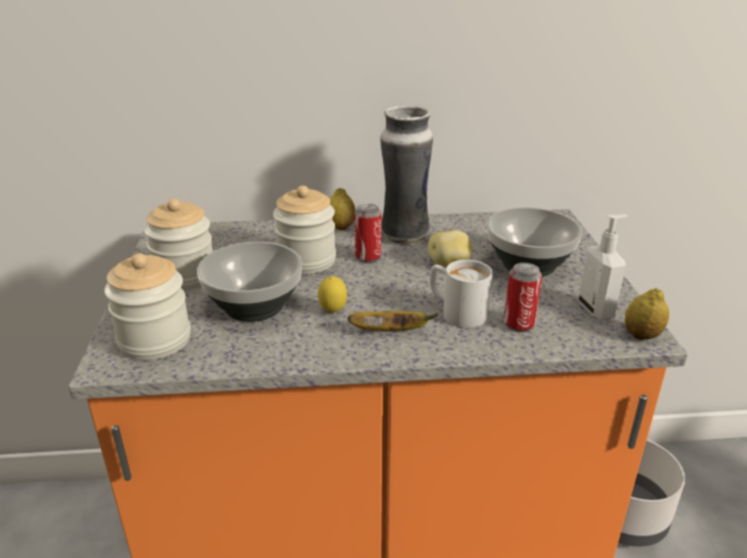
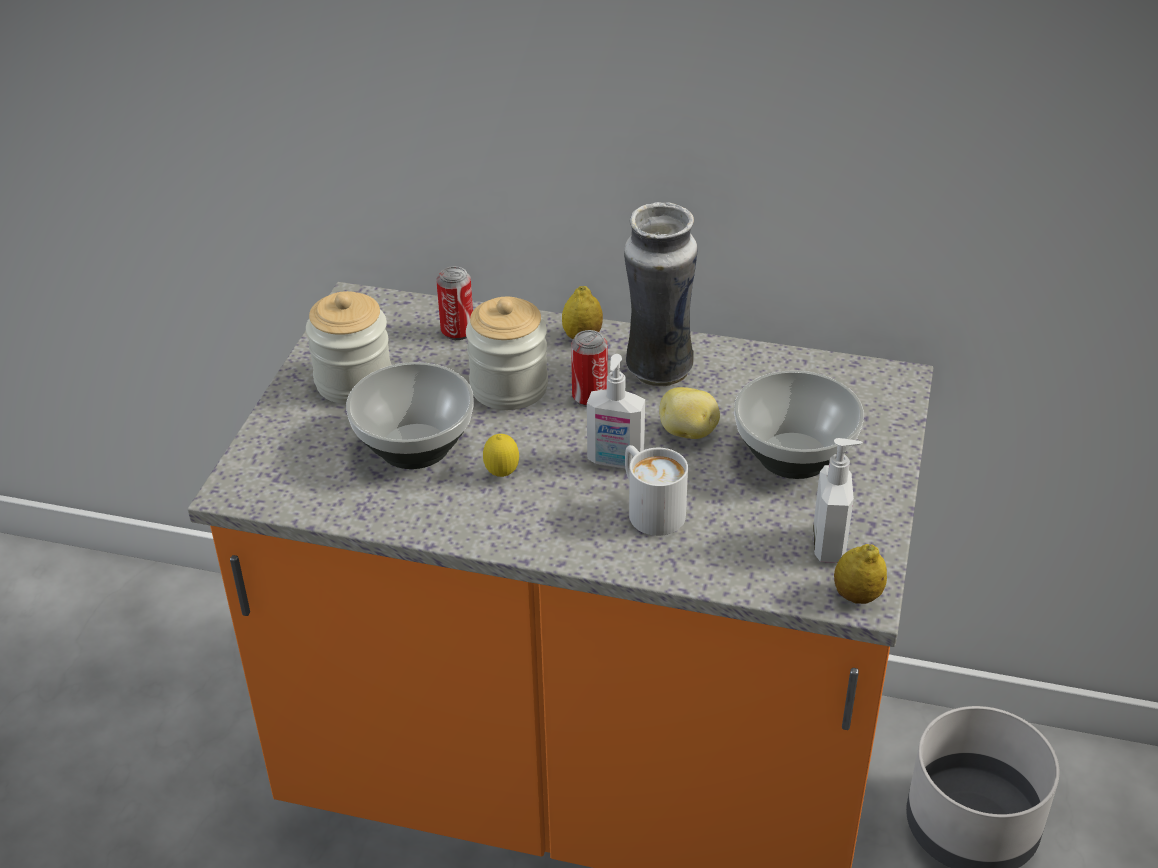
camera: 20 degrees right, 10 degrees up
jar [104,253,191,360] -> none
banana [348,311,438,331] -> none
can [504,263,542,332] -> can moved to [436,266,473,340]
none -> soap dispenser [587,354,645,469]

